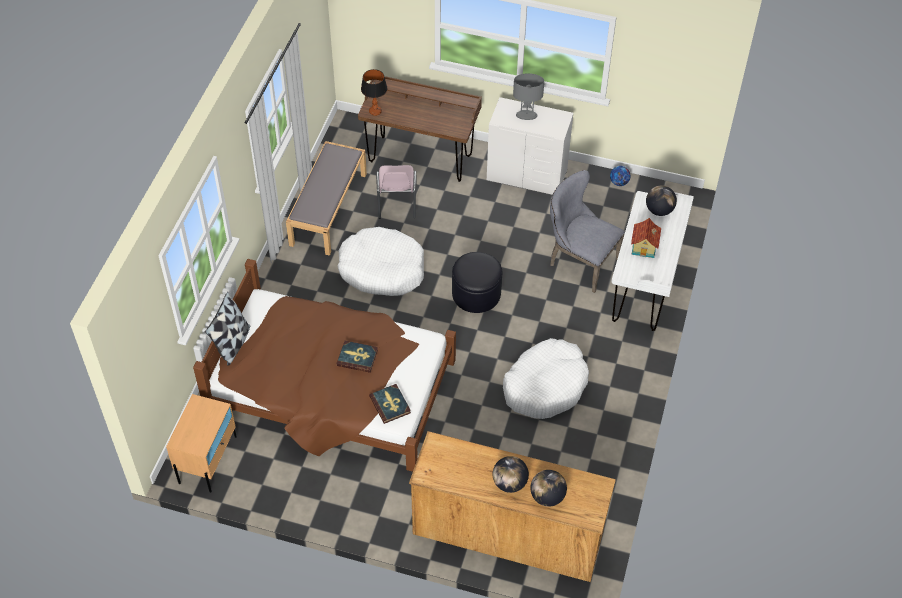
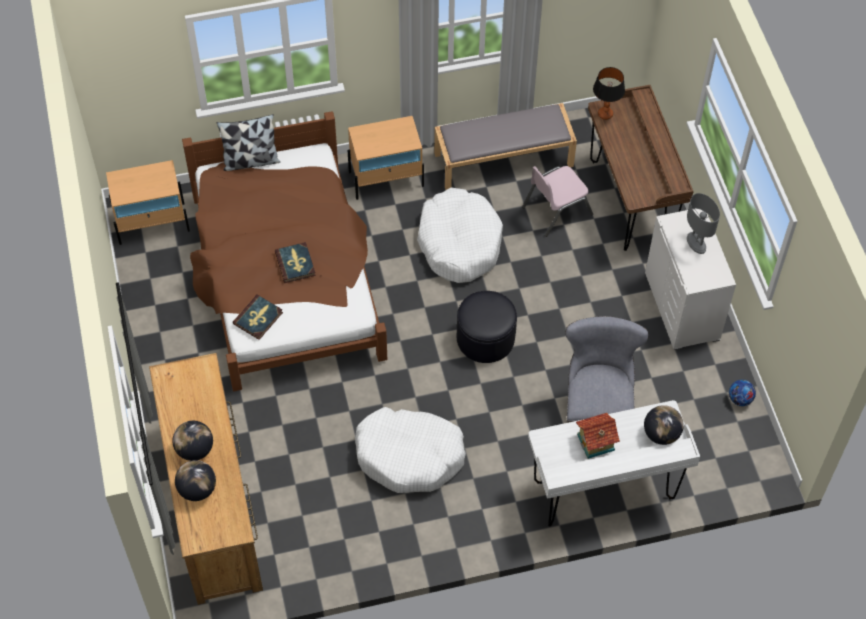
camera: 60 degrees right, 5 degrees up
none -> beige nightstand [348,116,424,200]

